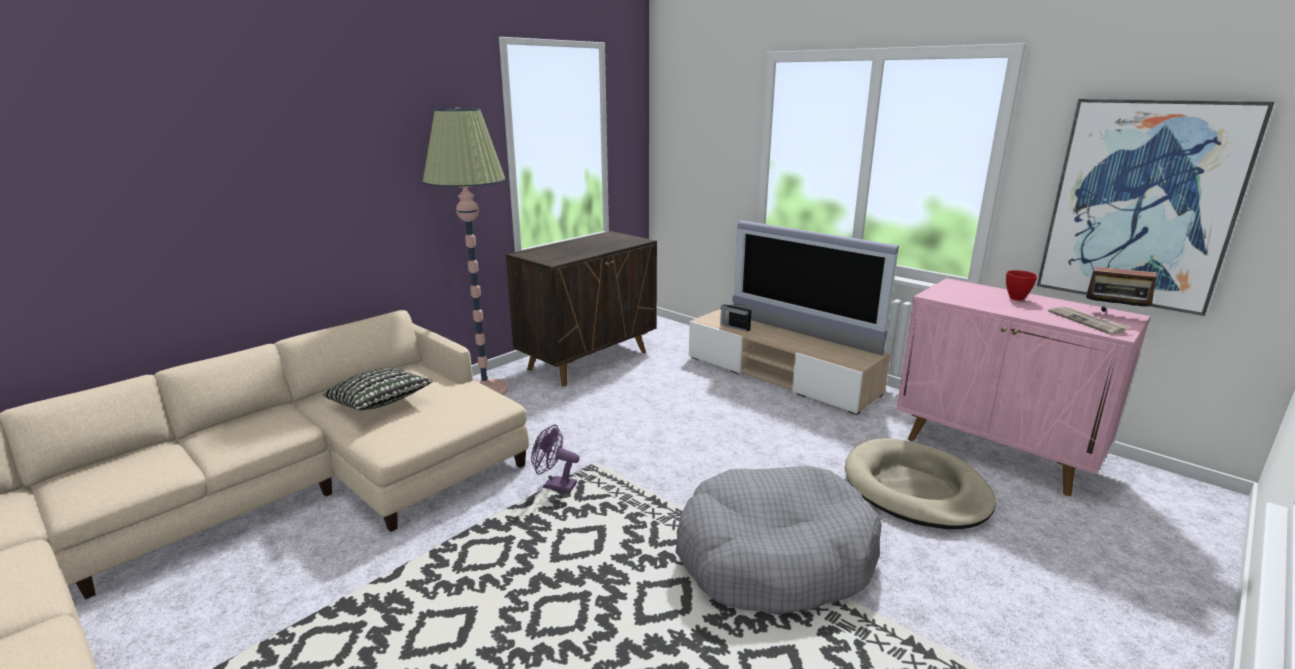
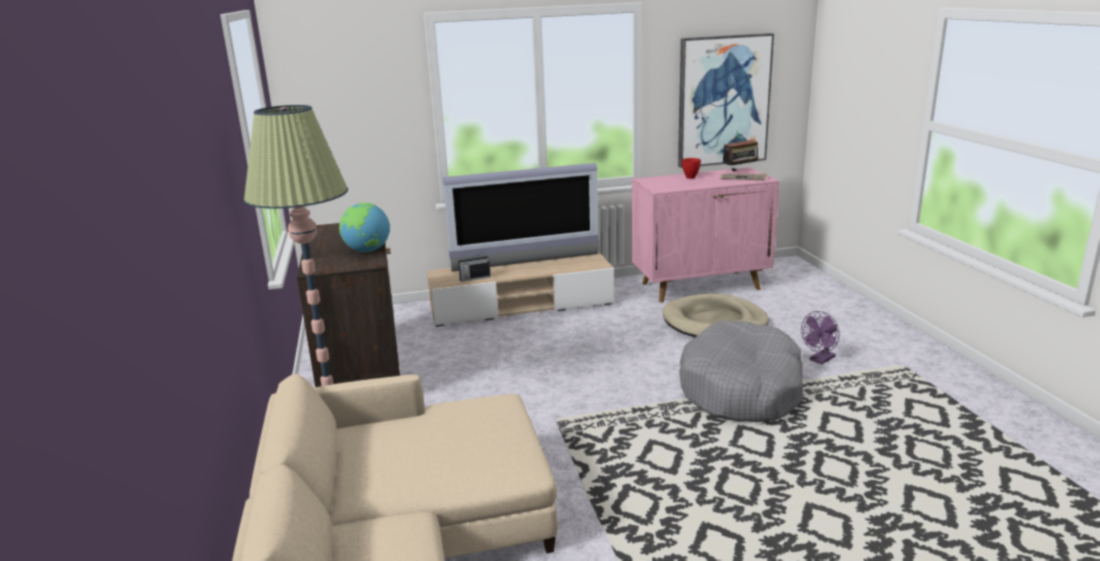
camera: 55 degrees left, 0 degrees up
pillow [323,368,433,410] -> none
purple fan [531,424,579,492] -> purple fan moved to [801,311,840,364]
none -> globe [339,203,390,253]

